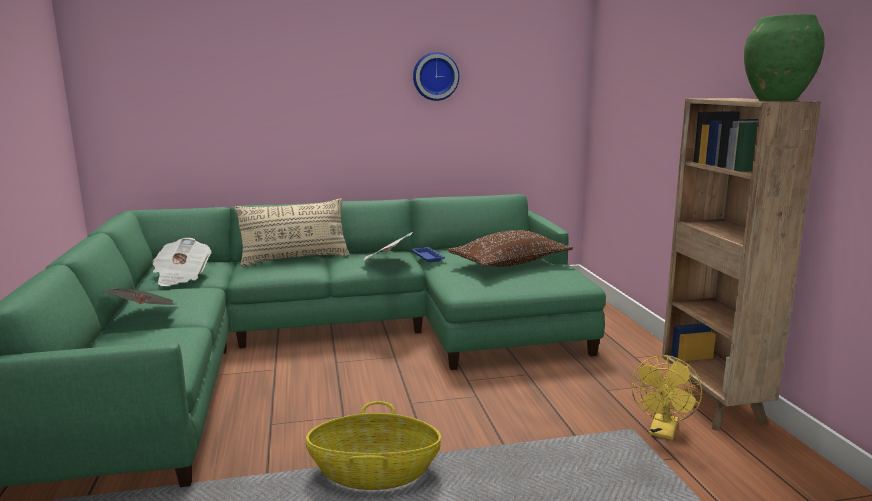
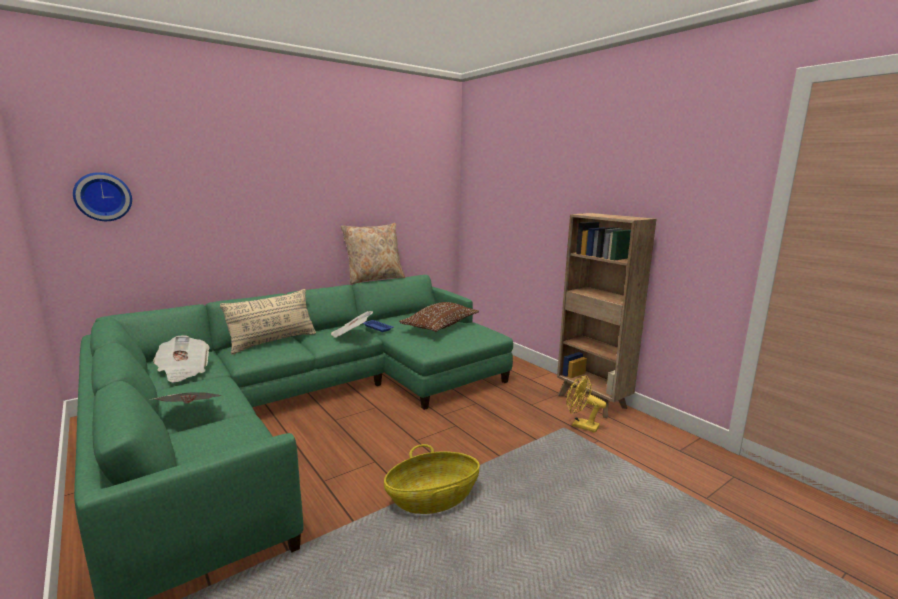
camera: 25 degrees left, 0 degrees up
wall clock [413,52,459,101] -> wall clock moved to [73,172,132,221]
yellow fan [631,355,702,440] -> yellow fan turned 120 degrees clockwise [567,375,607,433]
green vase [744,14,825,101] -> none
none -> beige pillow [341,223,405,285]

